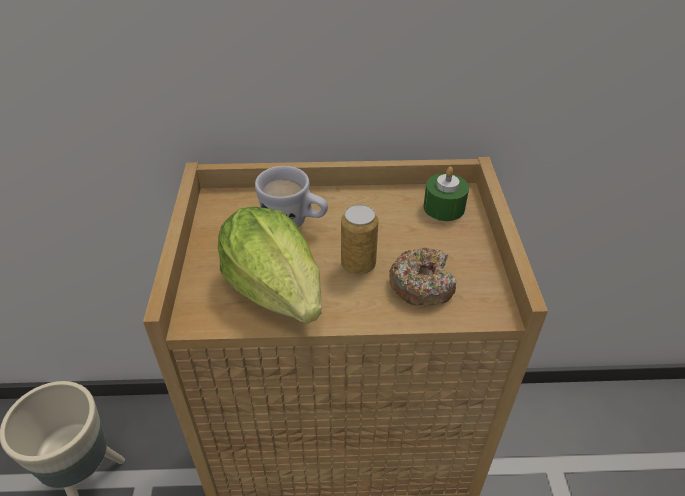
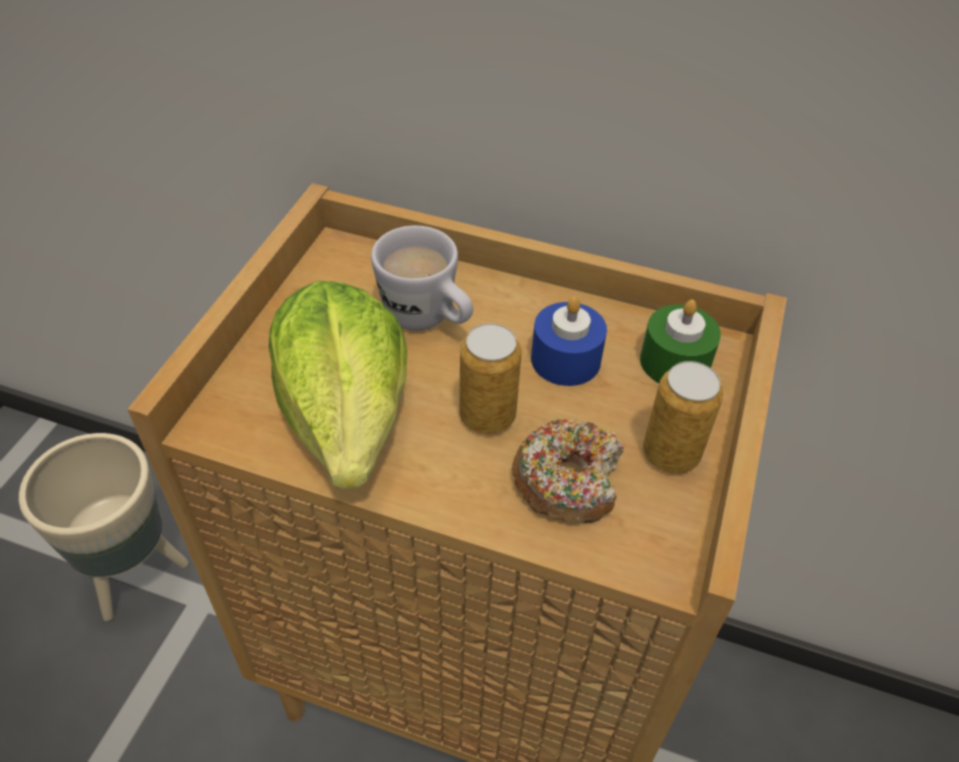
camera: 20 degrees right, 5 degrees up
none -> blue candle [531,297,607,386]
none -> can [643,361,723,473]

